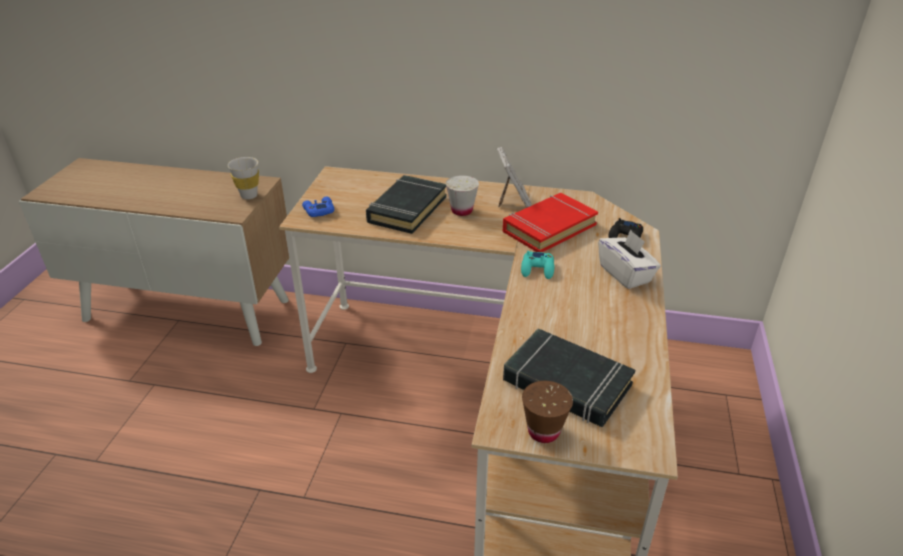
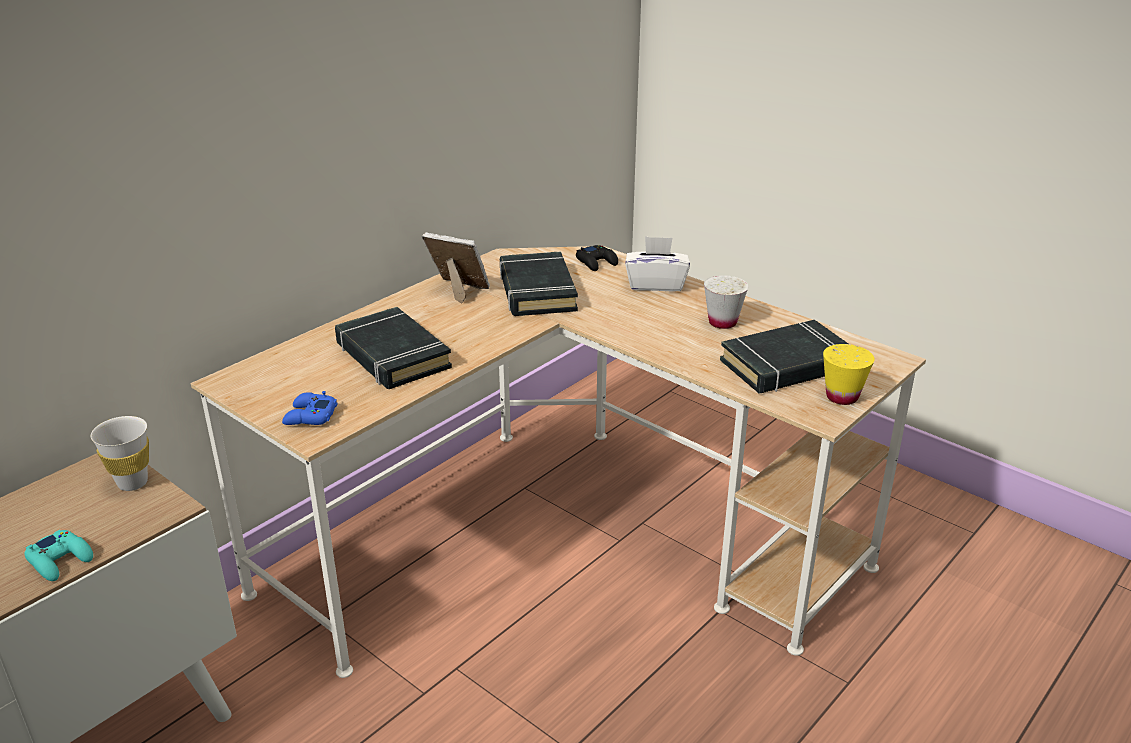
camera: 60 degrees left, 5 degrees down
white cup [446,175,479,216] -> white cup moved to [704,275,748,329]
red book [503,193,598,252] -> black book [500,251,578,316]
turquoise game controller [521,251,555,279] -> turquoise game controller moved to [24,530,93,581]
brown cup [522,381,573,443] -> yellow cup [823,344,875,405]

